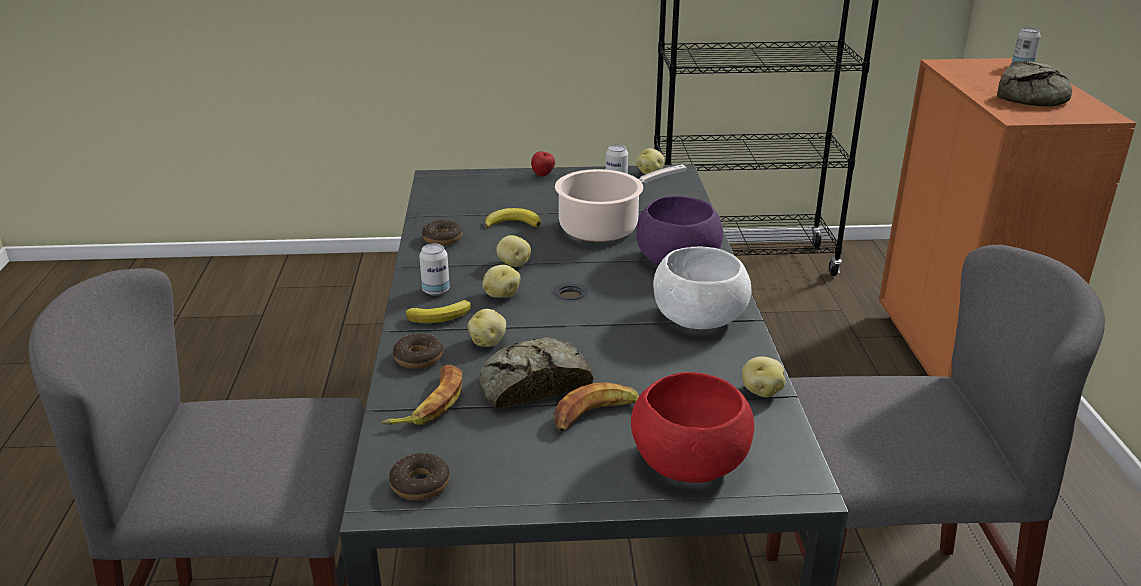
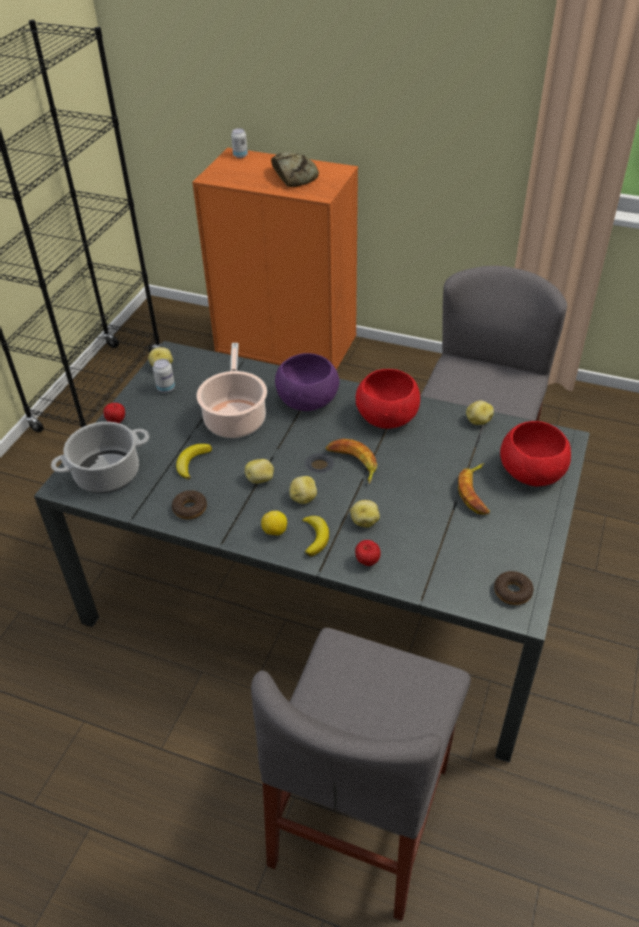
camera: 65 degrees left, 15 degrees up
banana [382,364,462,425] -> banana moved to [326,439,377,484]
donut [393,333,443,369] -> apple [355,540,381,566]
can [419,244,450,296] -> lemon [261,511,287,536]
bread [479,337,594,409] -> none
white bowl [653,247,752,329] -> red bowl [356,369,420,429]
none -> cooking pot [51,422,149,493]

